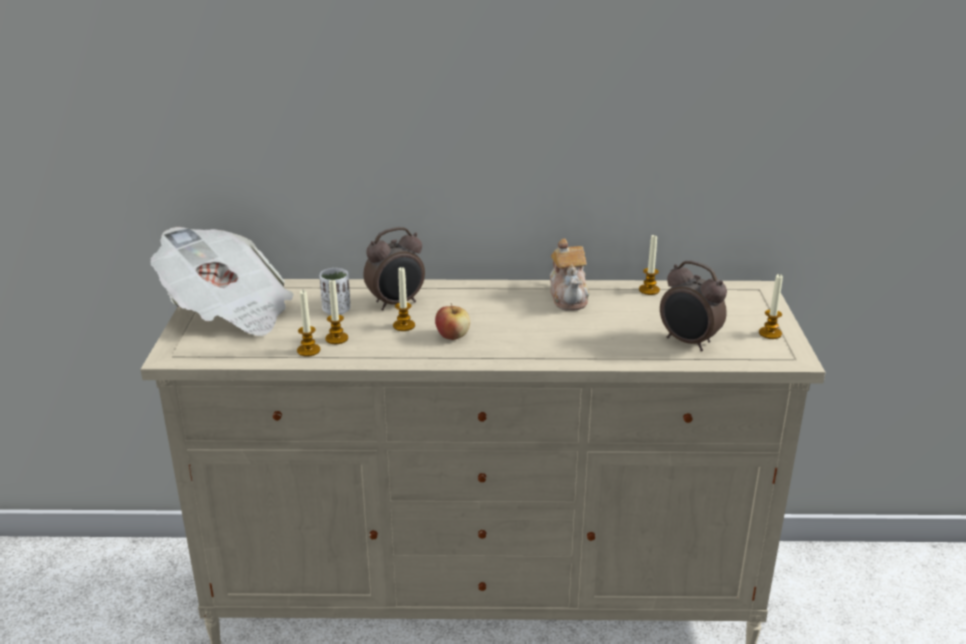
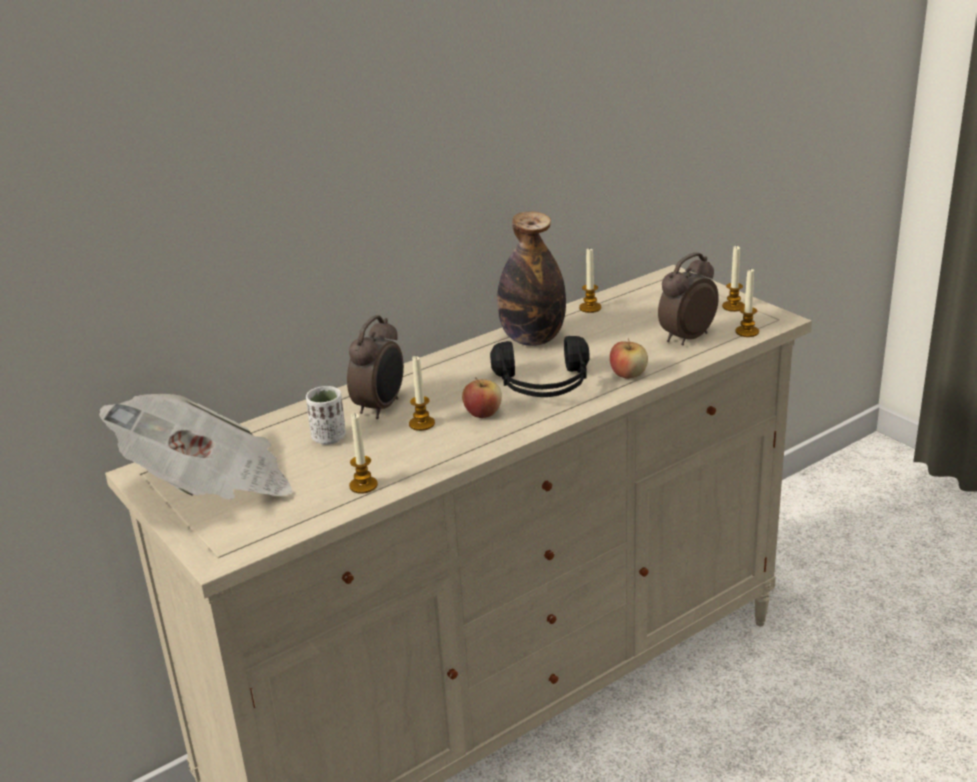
camera: 35 degrees left, 0 degrees up
candle [325,280,348,344] -> candle moved to [735,269,759,337]
teapot [550,238,589,311] -> bottle [497,211,566,346]
alarm clock [660,260,727,351] -> alarm clock turned 135 degrees clockwise [658,253,719,345]
none -> black headphones [490,336,590,397]
none -> apple [610,338,648,379]

